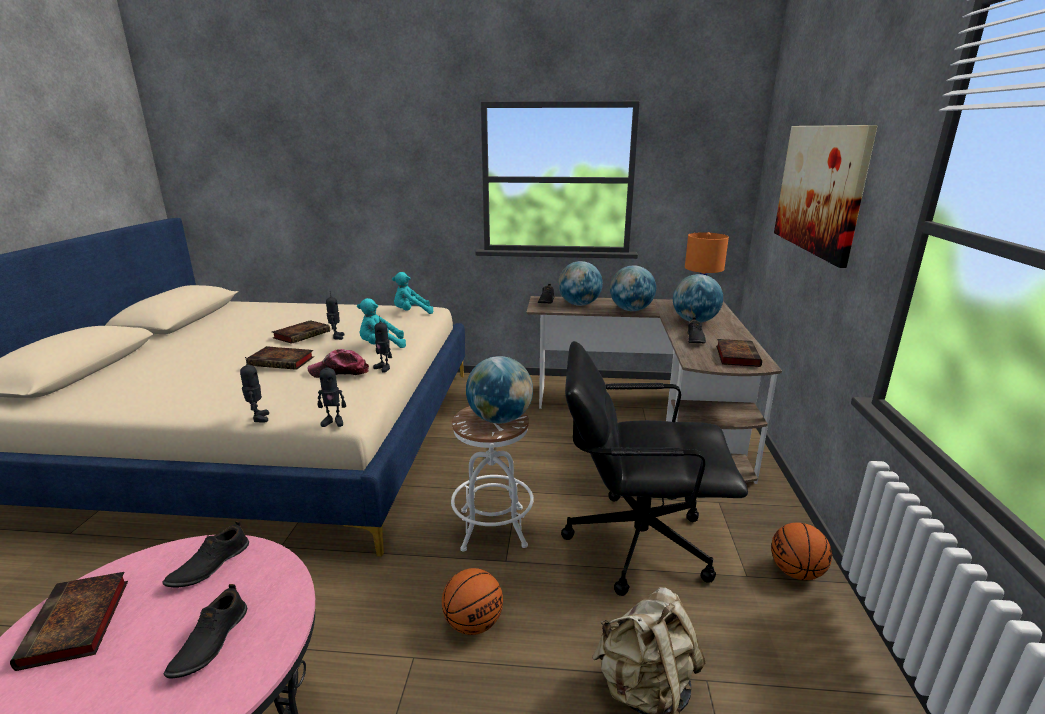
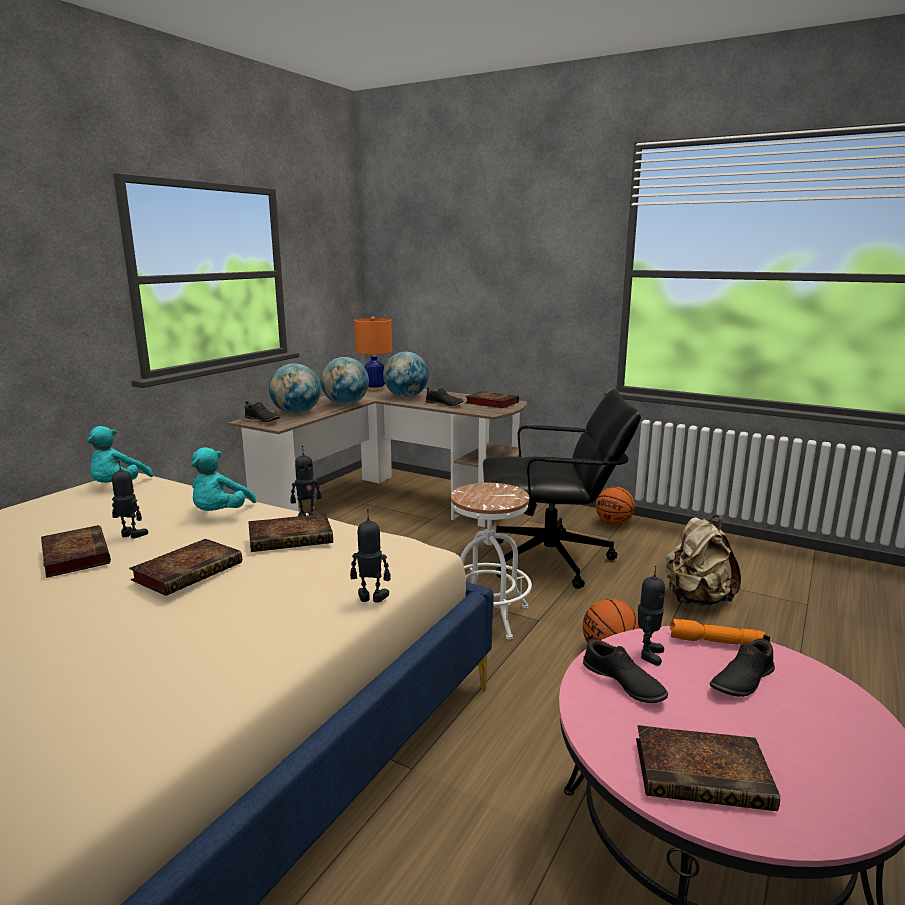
camera: 65 degrees left, 5 degrees down
black shoe [163,584,247,678] -> black shoe turned 105 degrees clockwise [709,634,775,697]
cap [307,349,369,378] -> book [248,514,333,552]
toy robot [317,360,346,427] -> toy robot moved to [638,566,665,666]
globe [466,356,533,424] -> none
black office chair [561,341,748,596] -> black office chair turned 120 degrees counterclockwise [483,389,641,589]
picture [774,125,877,268] -> none
none -> orange flashlight [670,619,766,645]

